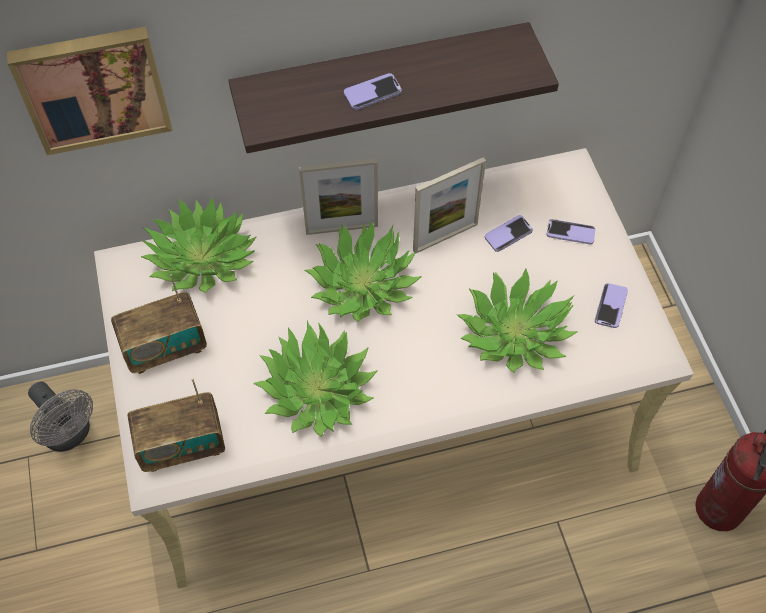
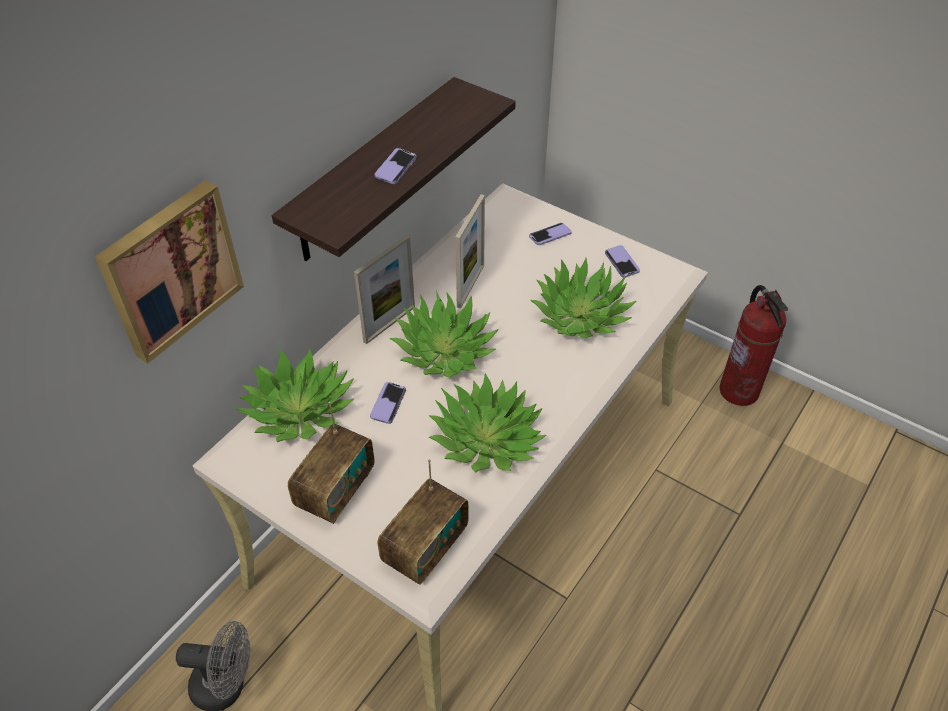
camera: 40 degrees left, 10 degrees down
phone [485,215,533,252] -> phone moved to [370,382,406,424]

